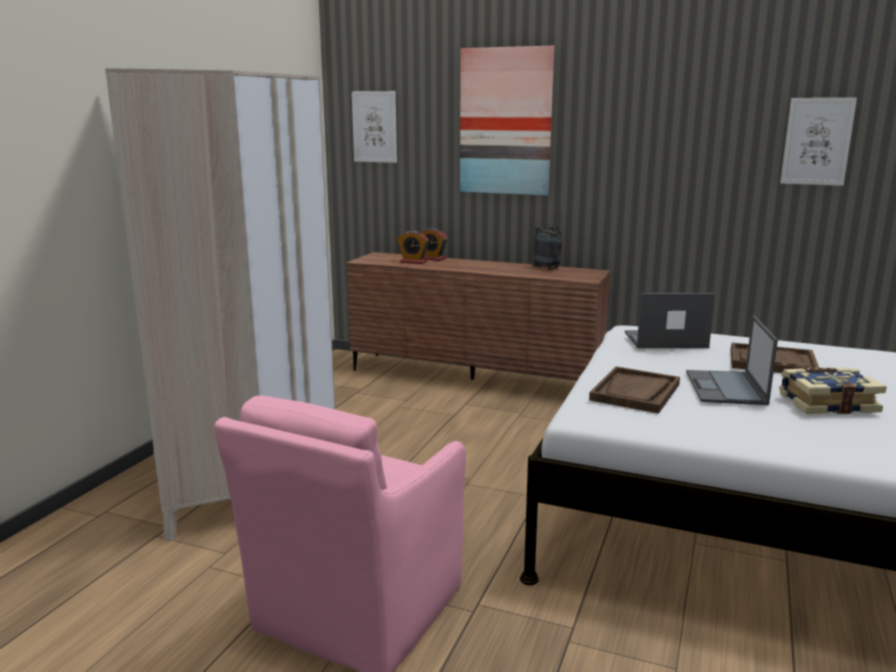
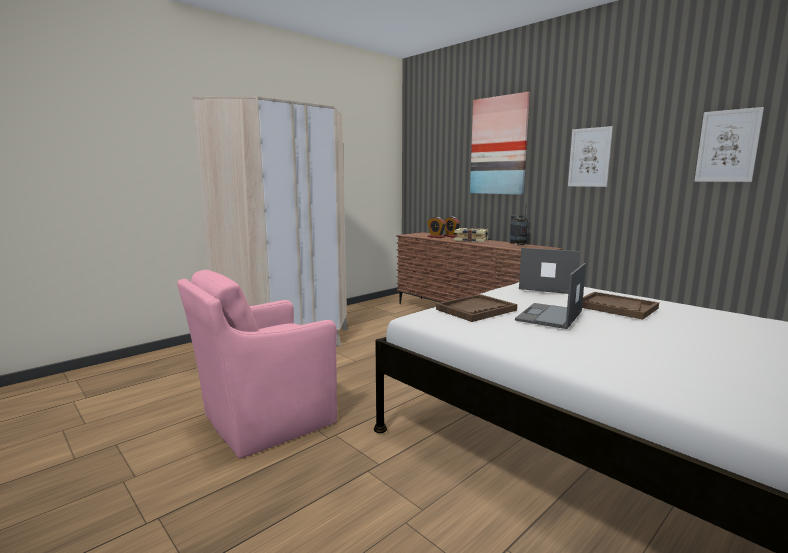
camera: 25 degrees right, 5 degrees down
picture [352,91,397,163] -> picture moved to [568,126,613,187]
book [779,368,887,414] -> book moved to [454,228,489,242]

